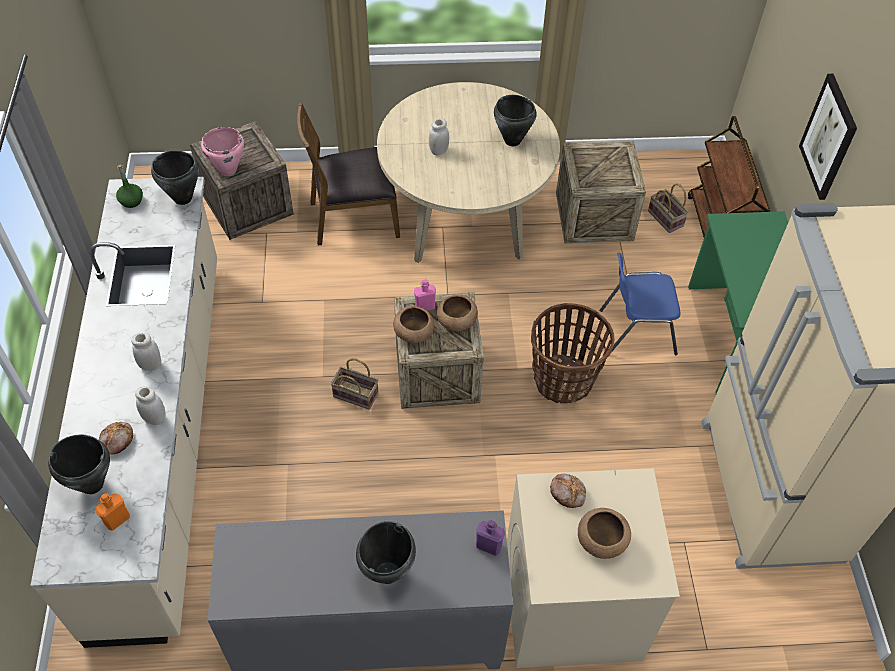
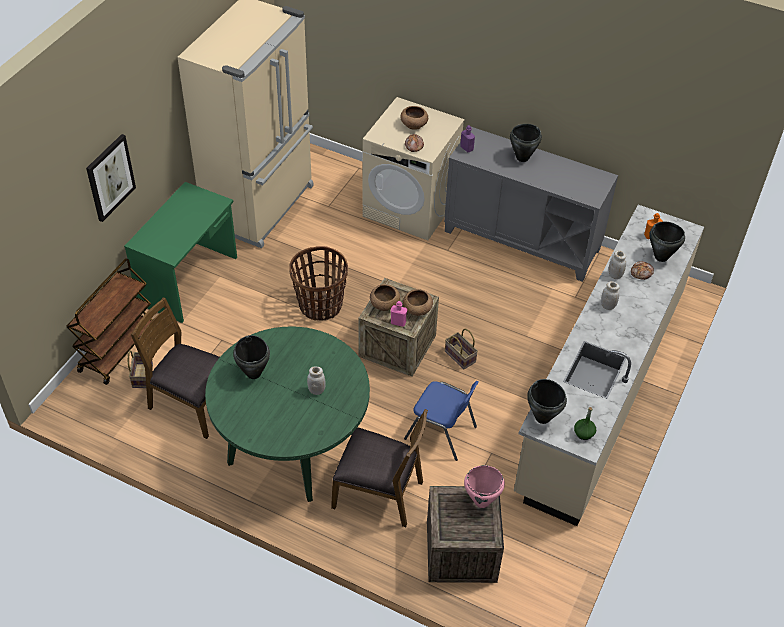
camera: 150 degrees left, 5 degrees down
beige dining table [377,82,560,263] -> green dining table [205,326,370,502]
crate [556,141,646,244] -> brown chair [131,298,220,439]
blue chair [599,252,680,355] -> blue chair moved to [404,381,479,461]

